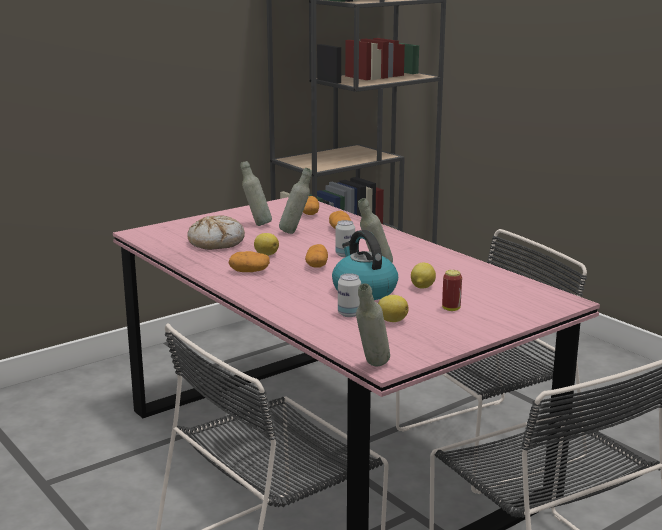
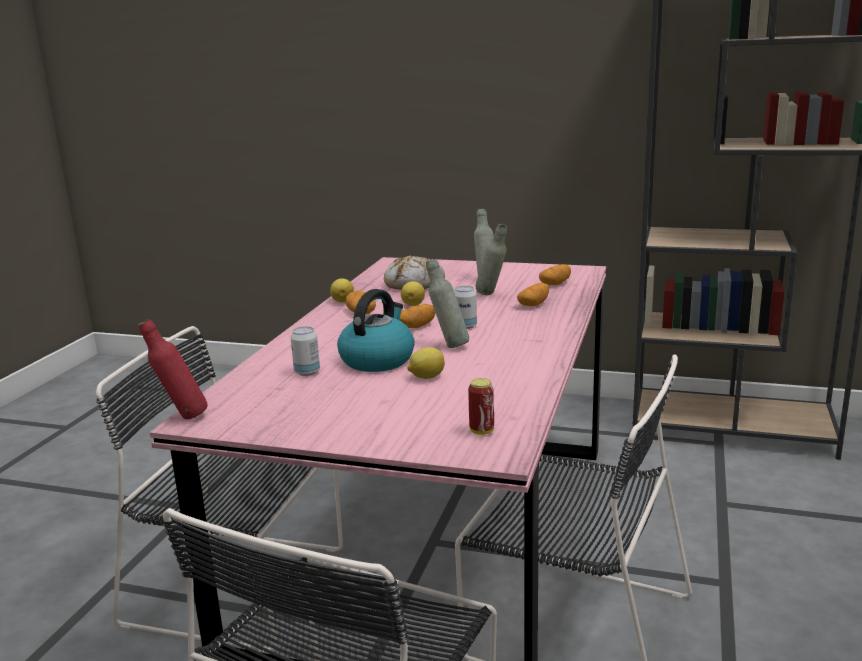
camera: 55 degrees right, 0 degrees up
grey bottle [356,283,390,366] -> red bottle [139,319,207,419]
lemon [378,295,409,322] -> lemon moved to [330,278,354,303]
can [442,270,462,311] -> can moved to [468,378,494,435]

